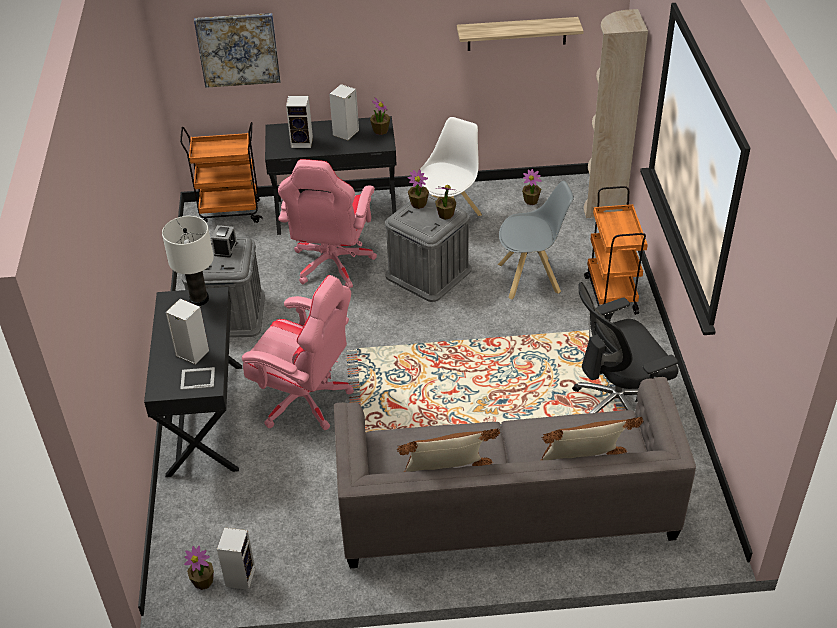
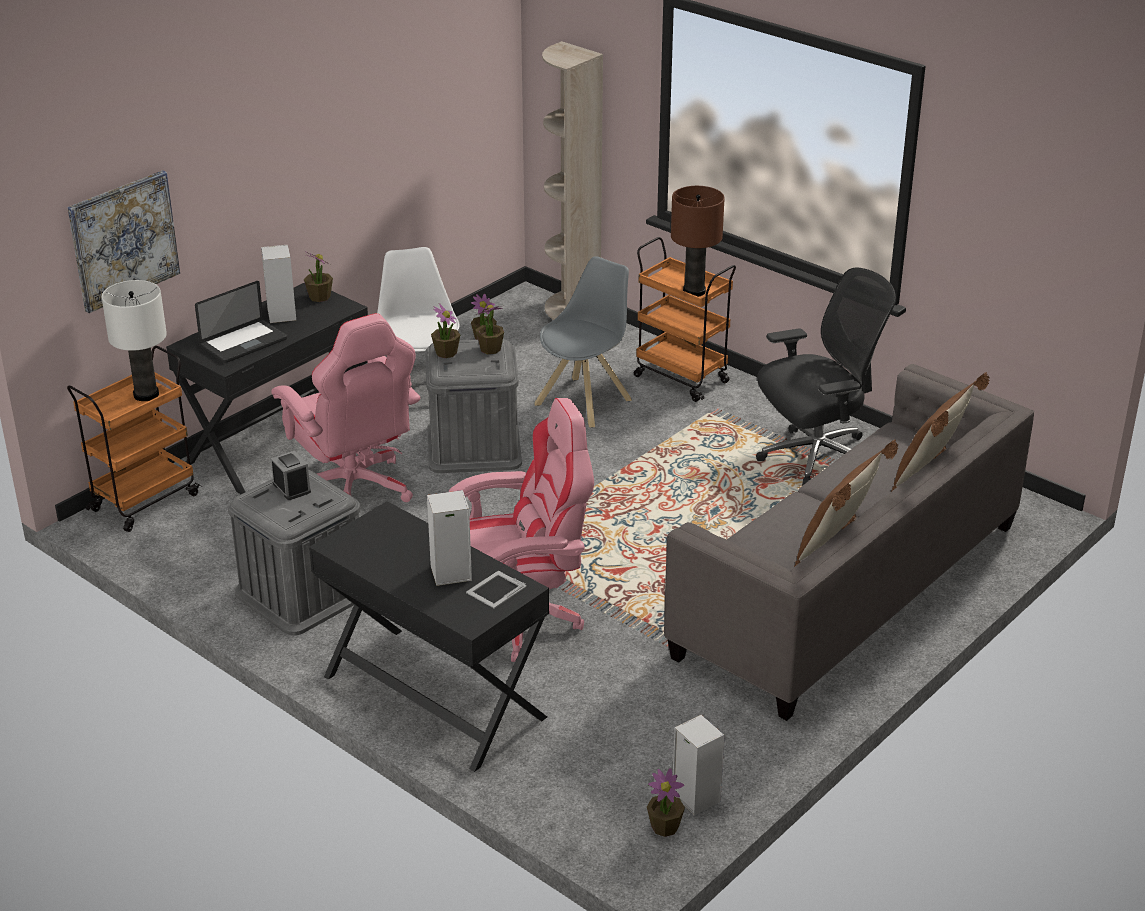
camera: 45 degrees left, 10 degrees down
white table lamp [162,216,214,306] -> white table lamp moved to [102,280,167,401]
speaker [286,96,313,148] -> laptop [195,281,287,363]
shelf [457,17,584,51] -> none
office chair [572,282,679,413] -> office chair turned 135 degrees counterclockwise [756,267,896,486]
none -> brown table lamp [671,186,725,297]

